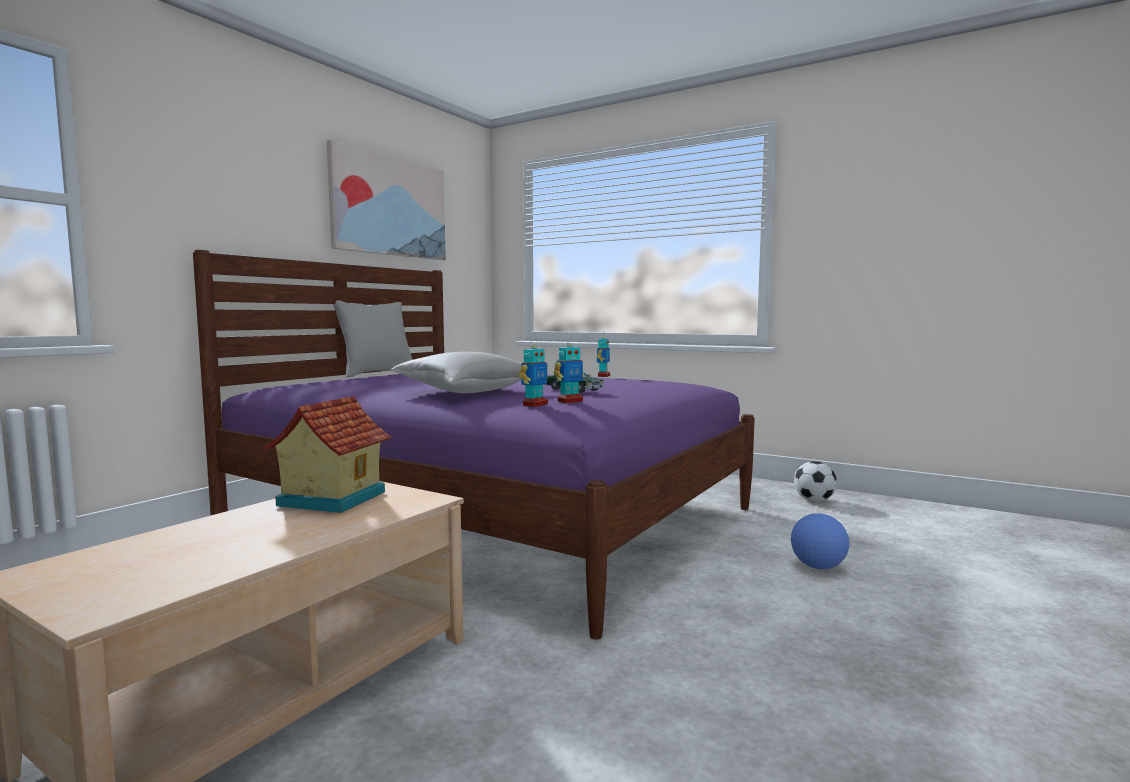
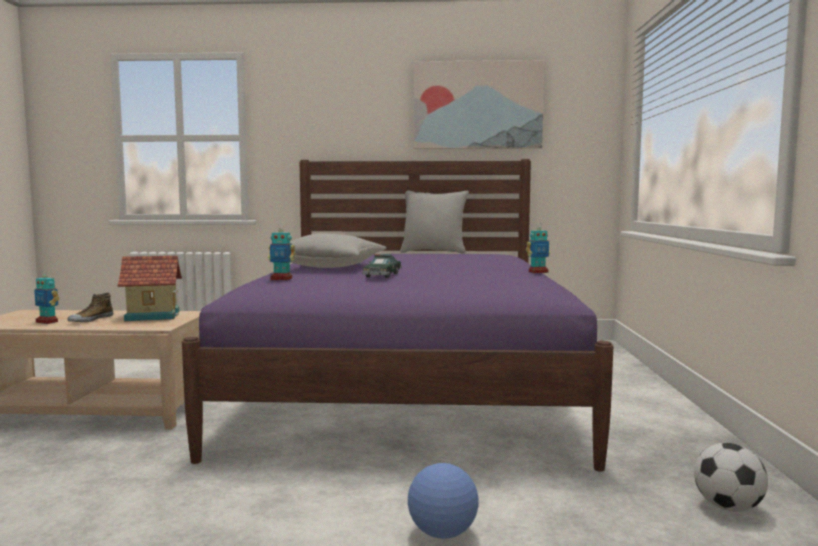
camera: 60 degrees right, 0 degrees up
toy robot [554,337,584,403] -> toy robot moved to [34,270,60,324]
none -> shoe [68,293,113,322]

